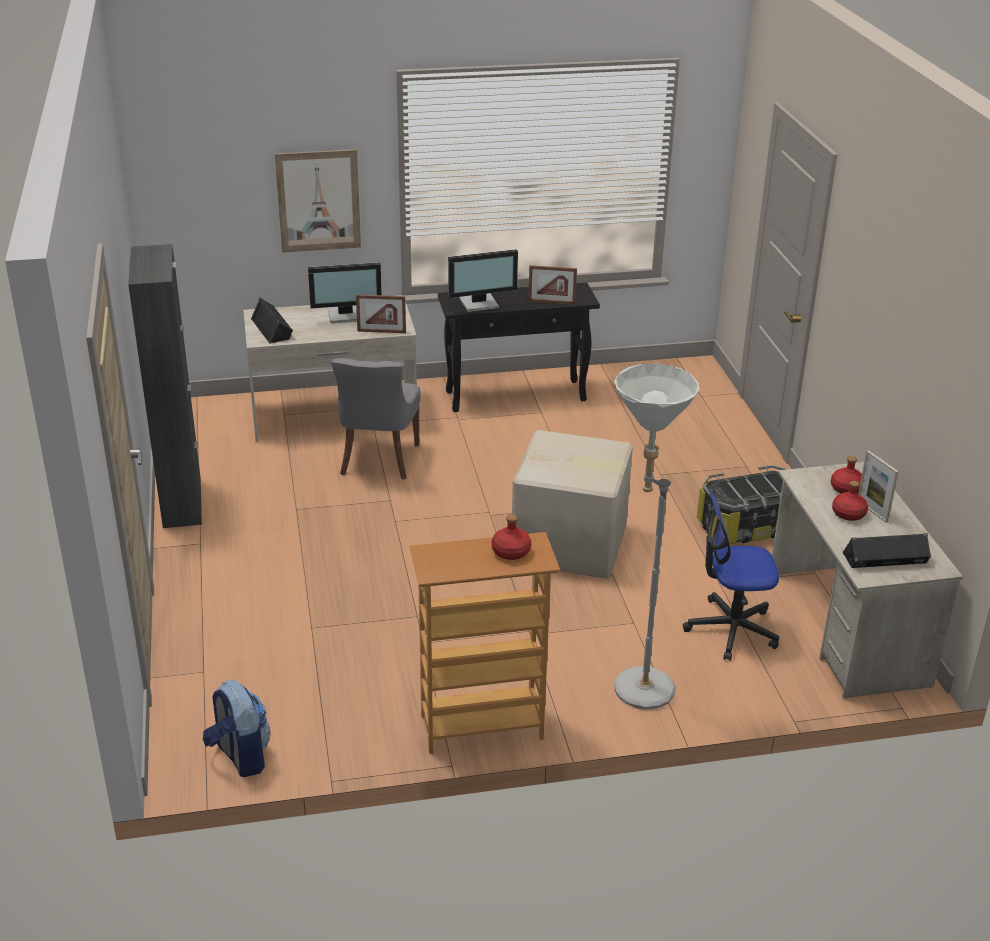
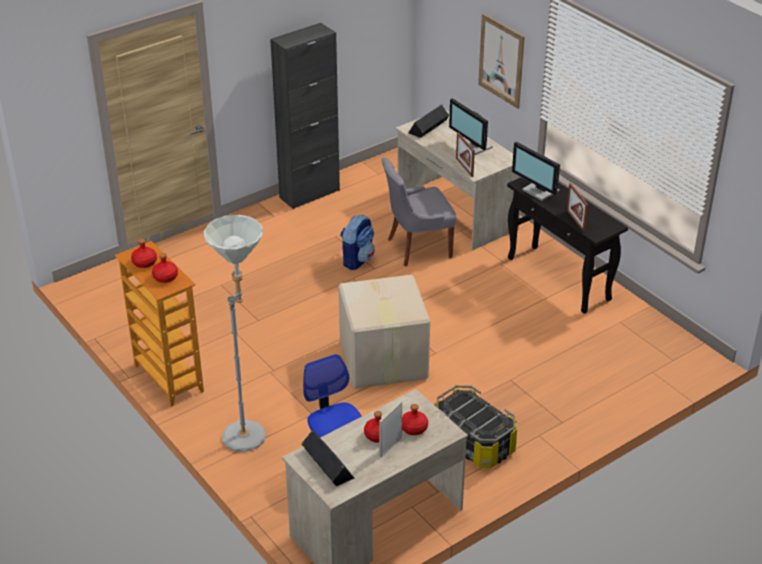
camera: 65 degrees right, 5 degrees up
backpack [203,680,270,777] -> backpack moved to [340,215,375,270]
none -> red bottle [131,239,157,268]

